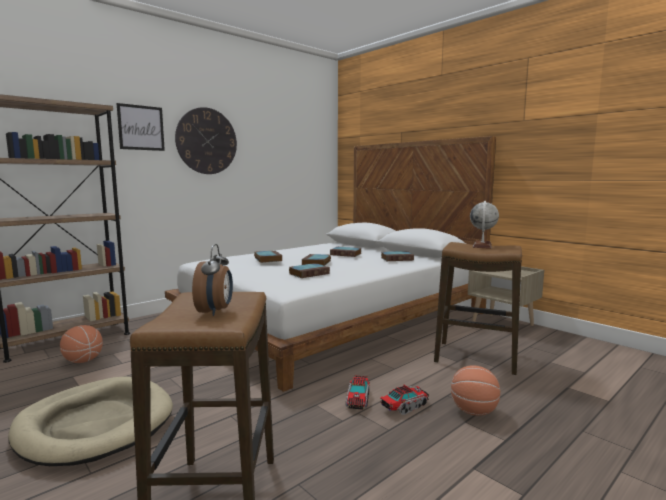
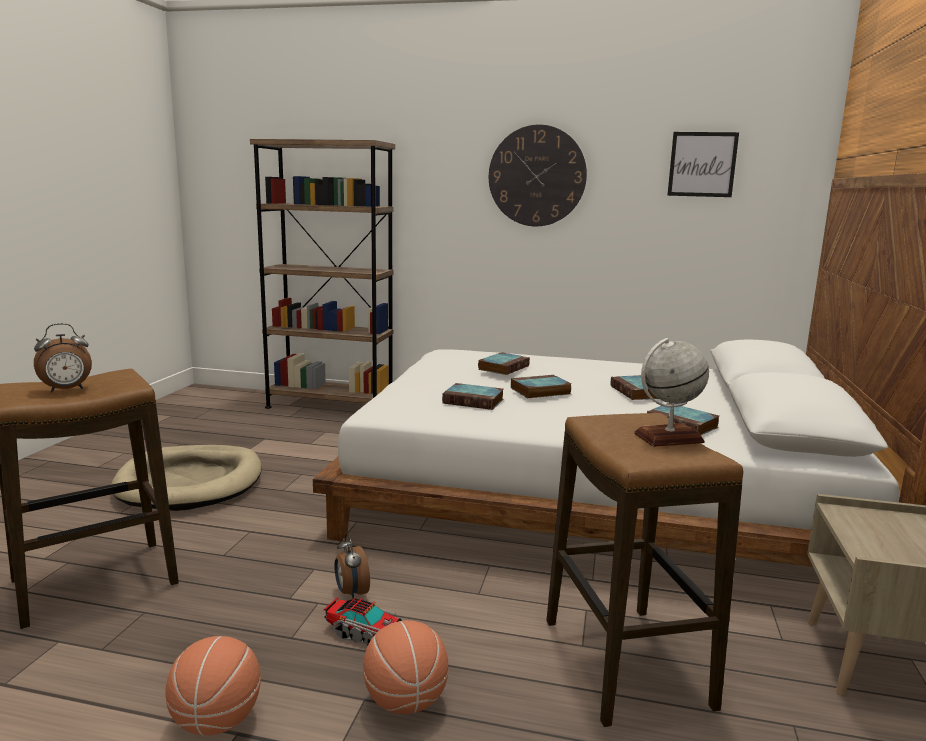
camera: 55 degrees right, 5 degrees up
basketball [60,325,103,363] -> basketball moved to [165,636,261,735]
picture [116,103,165,151] -> picture moved to [667,132,739,197]
toy truck [346,376,370,410] -> alarm clock [334,534,370,599]

